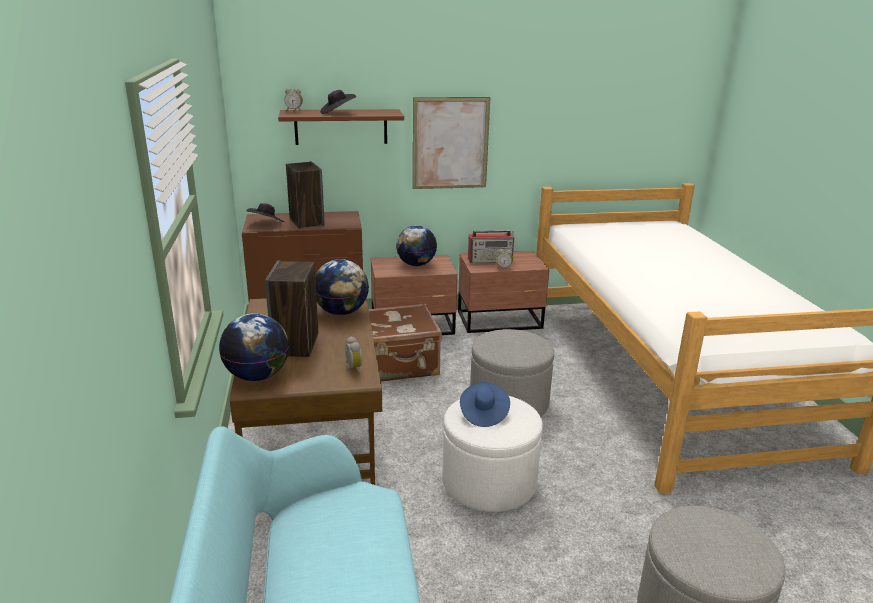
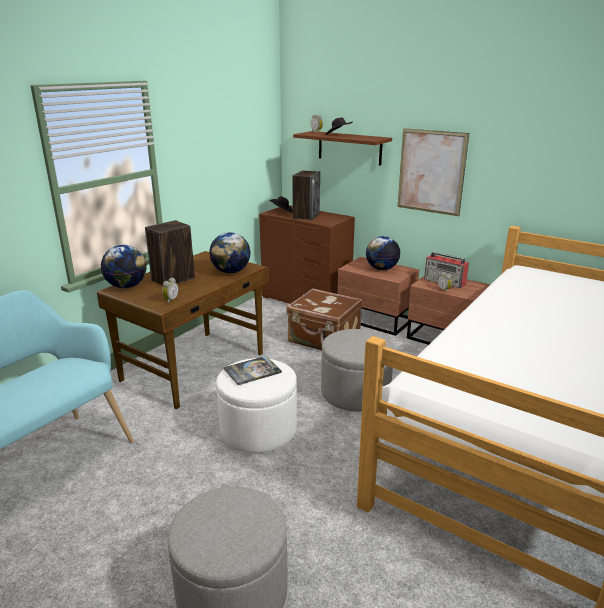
camera: 45 degrees right, 0 degrees up
blue hat [460,382,510,427] -> book [223,356,282,385]

